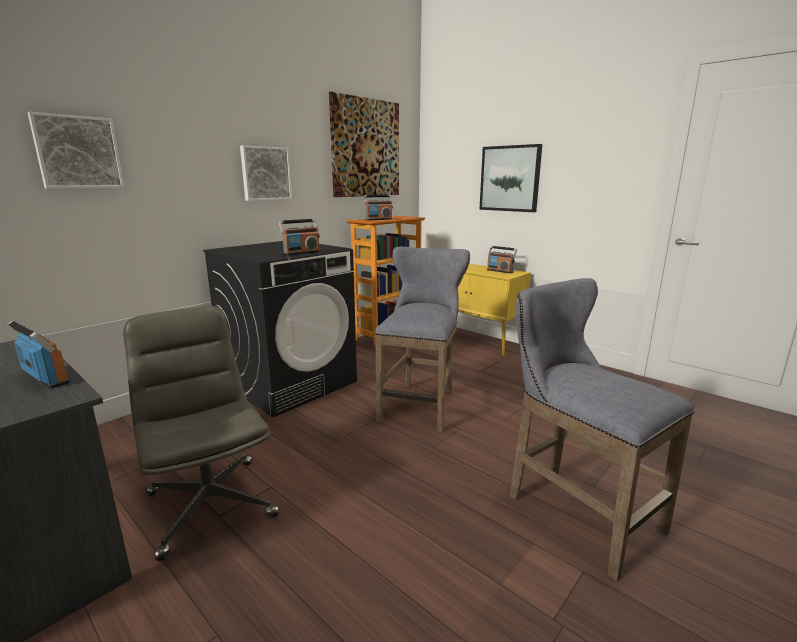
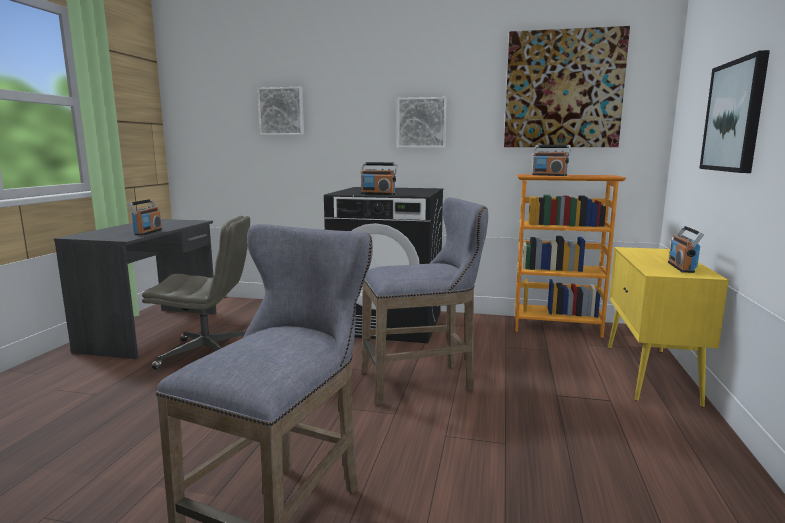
camera: 60 degrees right, 5 degrees down
grey office chair [123,306,279,561] -> grey office chair turned 60 degrees clockwise [142,216,250,370]

